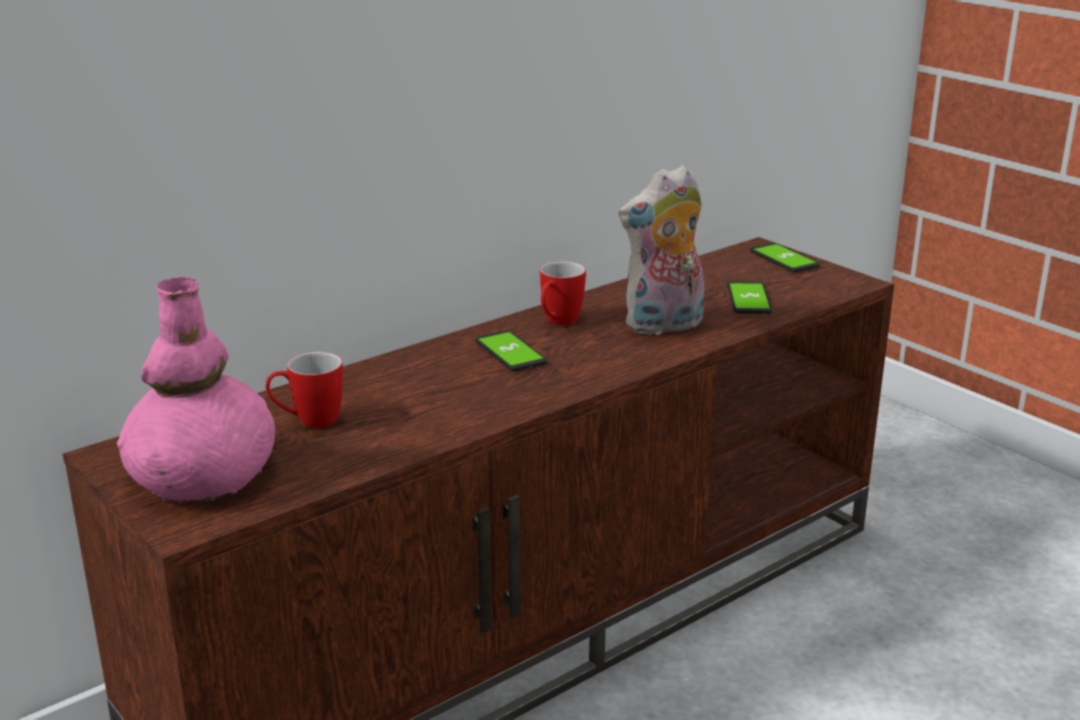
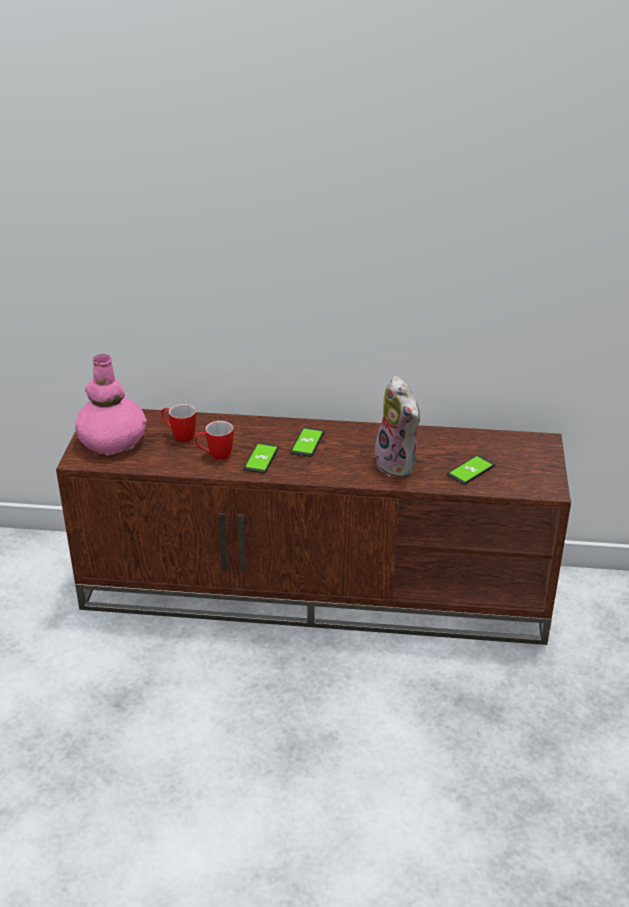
camera: 45 degrees right, 10 degrees up
mug [540,261,586,325] -> mug moved to [195,421,233,460]
plush toy [619,165,704,336] -> plush toy turned 135 degrees counterclockwise [375,376,420,477]
phone [750,243,820,272] -> phone moved to [243,442,279,473]

